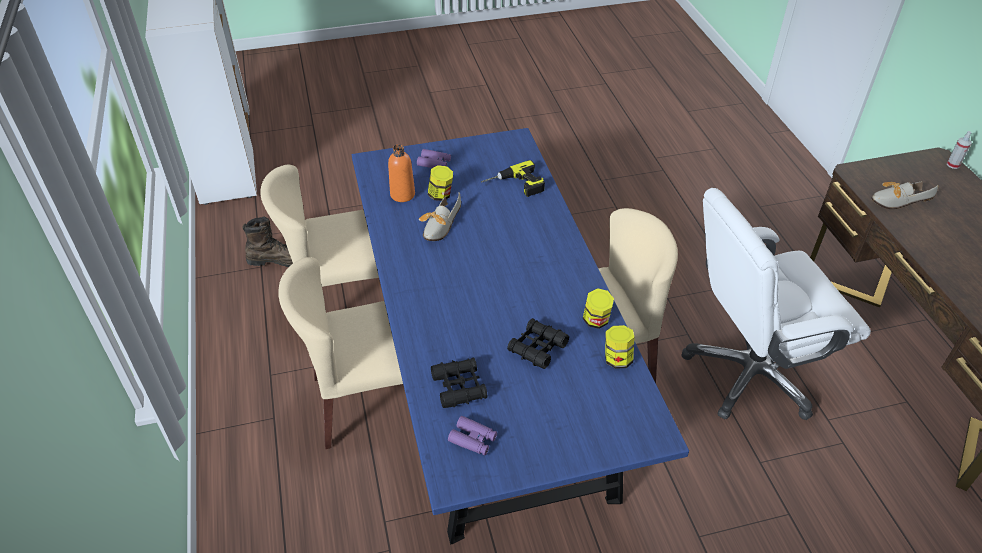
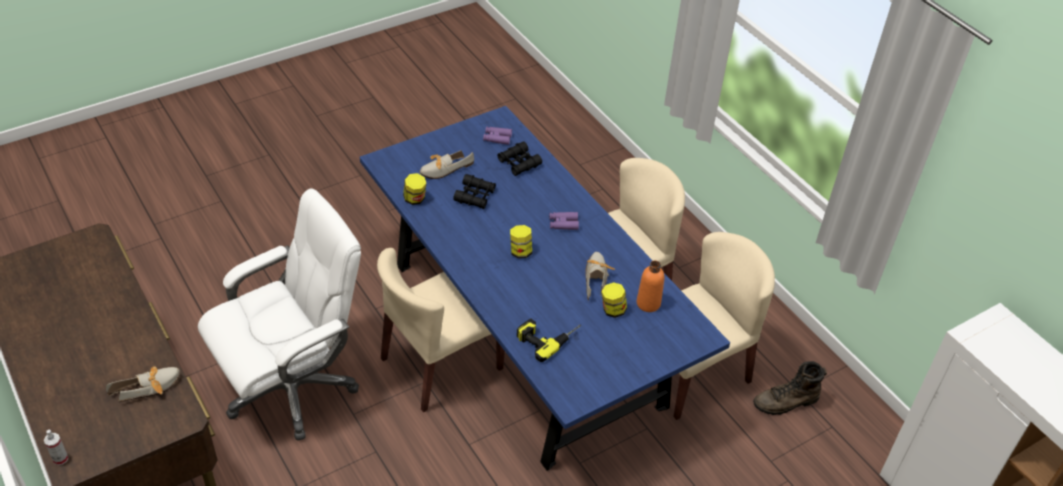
camera: 160 degrees right, 0 degrees up
purple binoculars [417,149,451,168] -> purple binoculars moved to [549,212,579,230]
jar [583,288,614,329] -> jar moved to [510,225,532,258]
none -> shoe [420,150,474,179]

